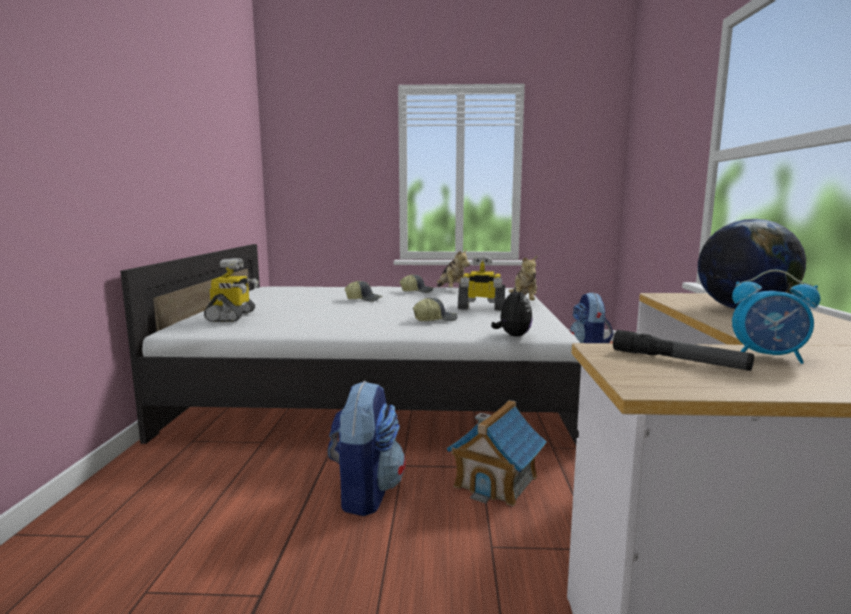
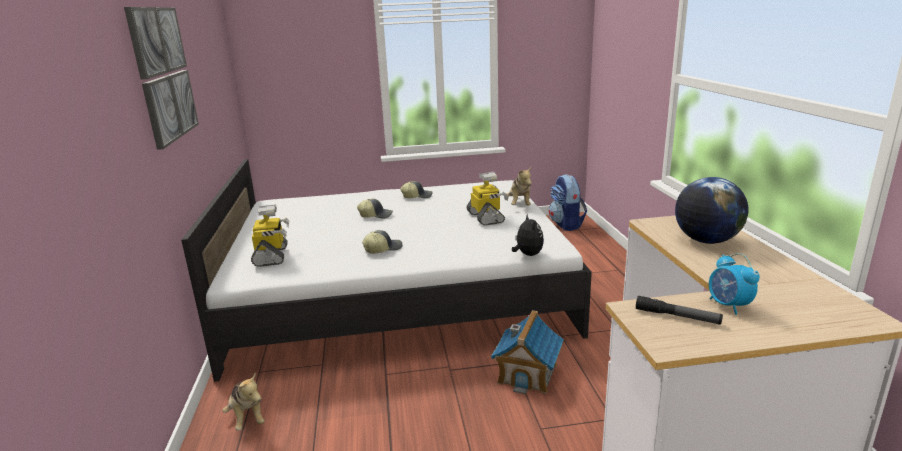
camera: 10 degrees left, 10 degrees up
backpack [328,381,406,516] -> none
cap [413,298,458,321] -> cap moved to [362,230,402,254]
plush toy [437,249,470,288] -> plush toy moved to [223,373,265,431]
toy robot [458,256,505,310] -> toy robot turned 105 degrees counterclockwise [467,172,509,226]
alarm clock [732,270,821,364] -> alarm clock turned 60 degrees clockwise [709,253,760,315]
none -> picture [124,7,199,150]

